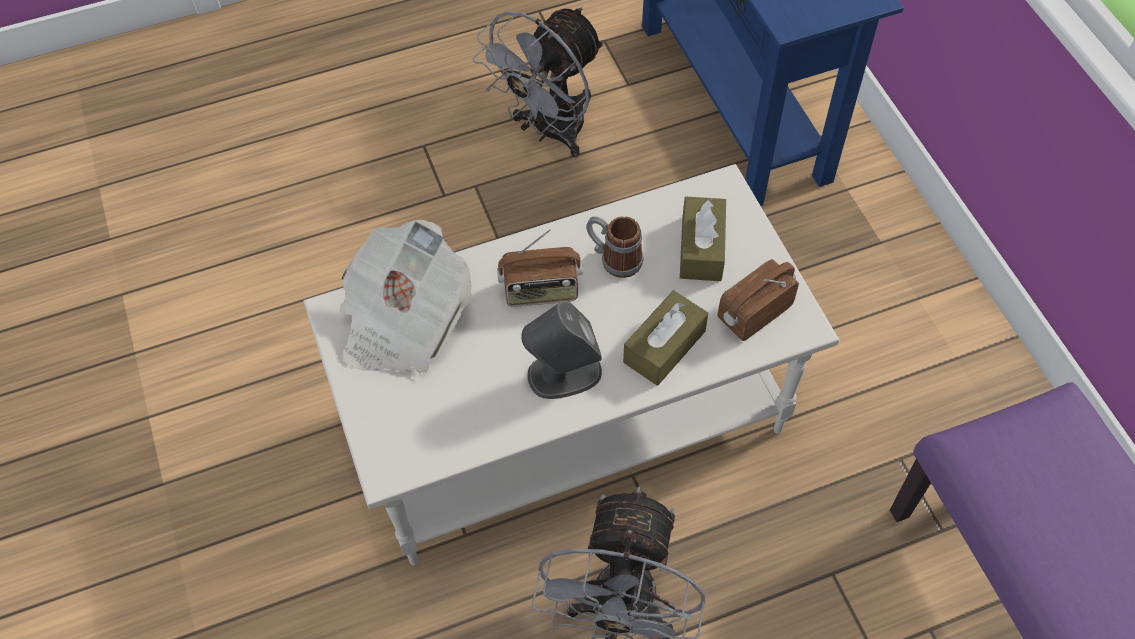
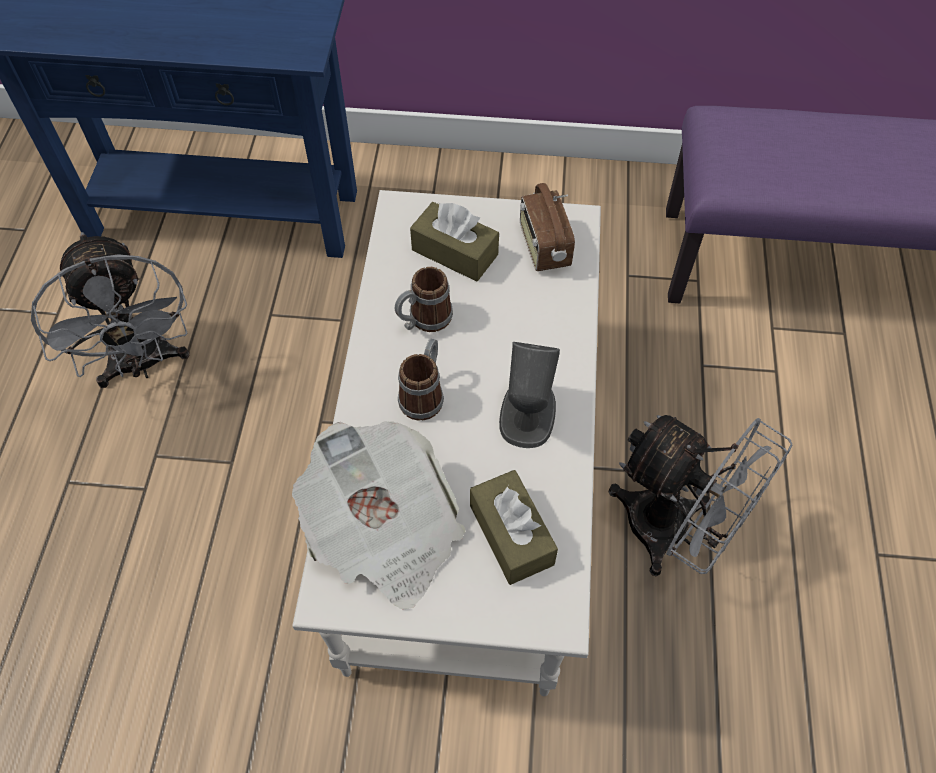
camera: 65 degrees left, 0 degrees up
radio [497,229,583,307] -> mug [398,339,444,421]
brown tissue box [623,290,708,386] -> brown tissue box moved to [470,470,558,585]

